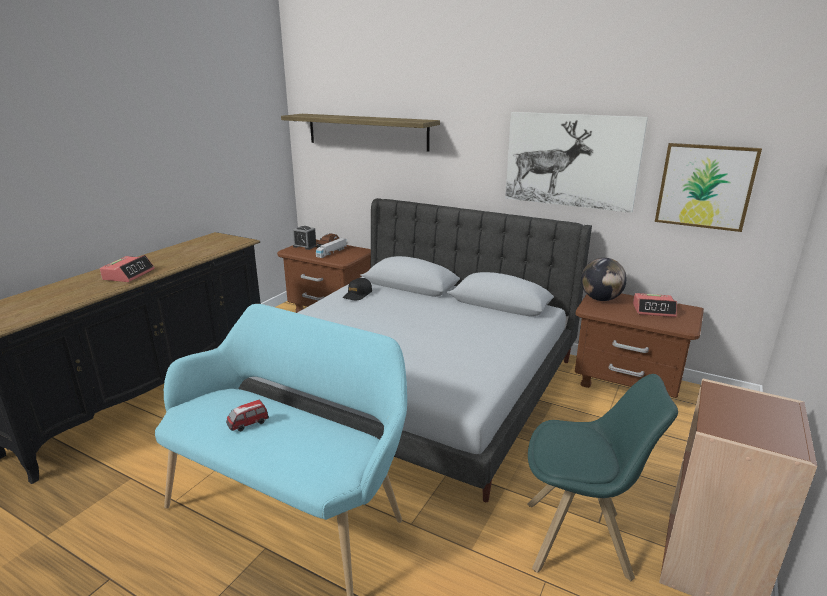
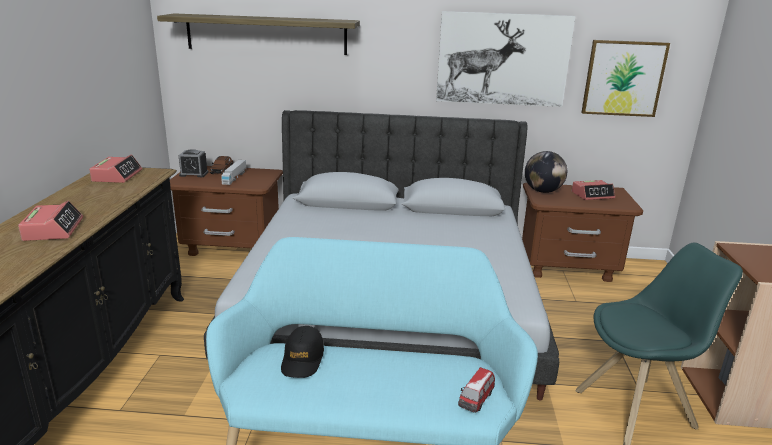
camera: 25 degrees left, 0 degrees up
toy car [226,399,269,431] -> toy car moved to [458,367,495,413]
black cap [343,278,372,300] -> black cap moved to [281,326,324,378]
none -> alarm clock [89,155,142,183]

